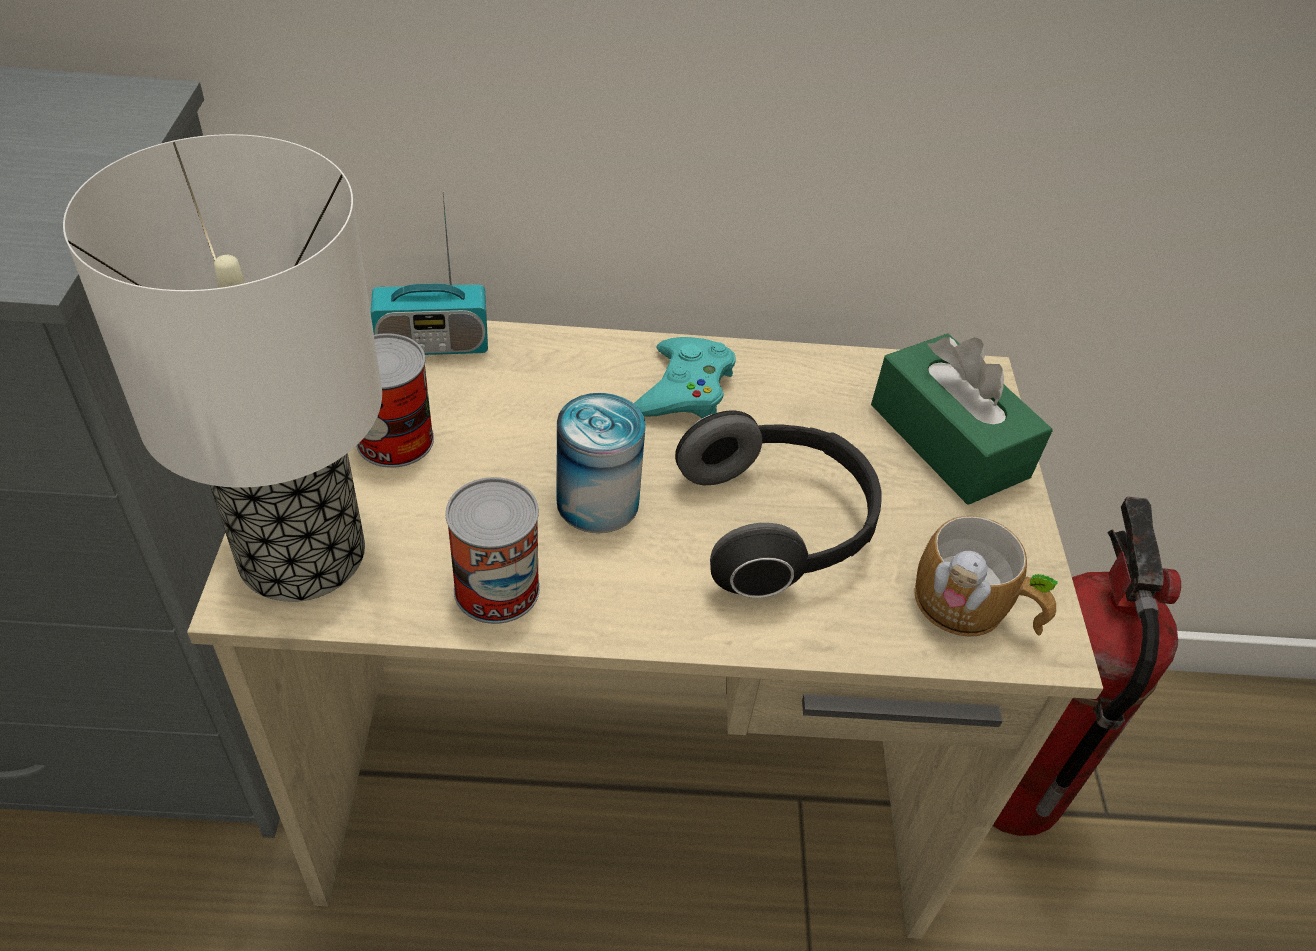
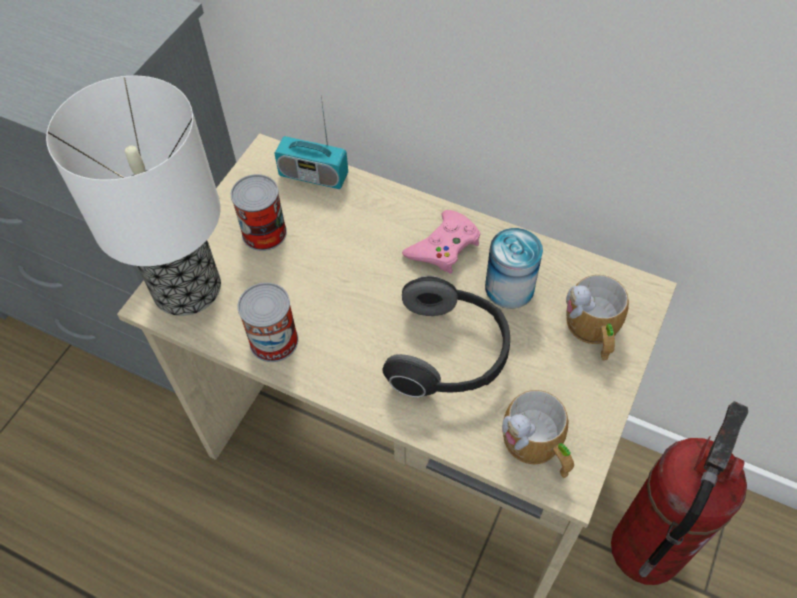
camera: 30 degrees right, 10 degrees up
can [557,393,646,533] -> can moved to [485,228,543,309]
turquoise game controller [634,337,736,418] -> pink game controller [402,210,480,274]
green tissue box [871,333,1053,505] -> mug [566,275,629,361]

